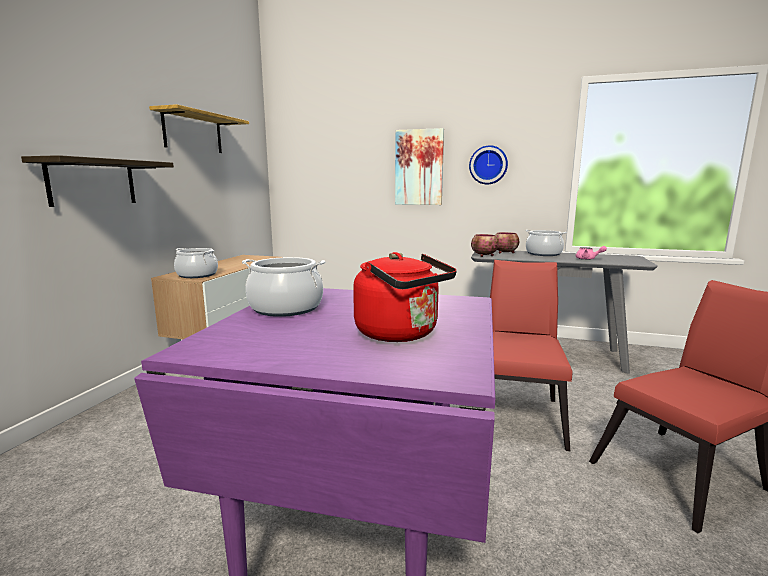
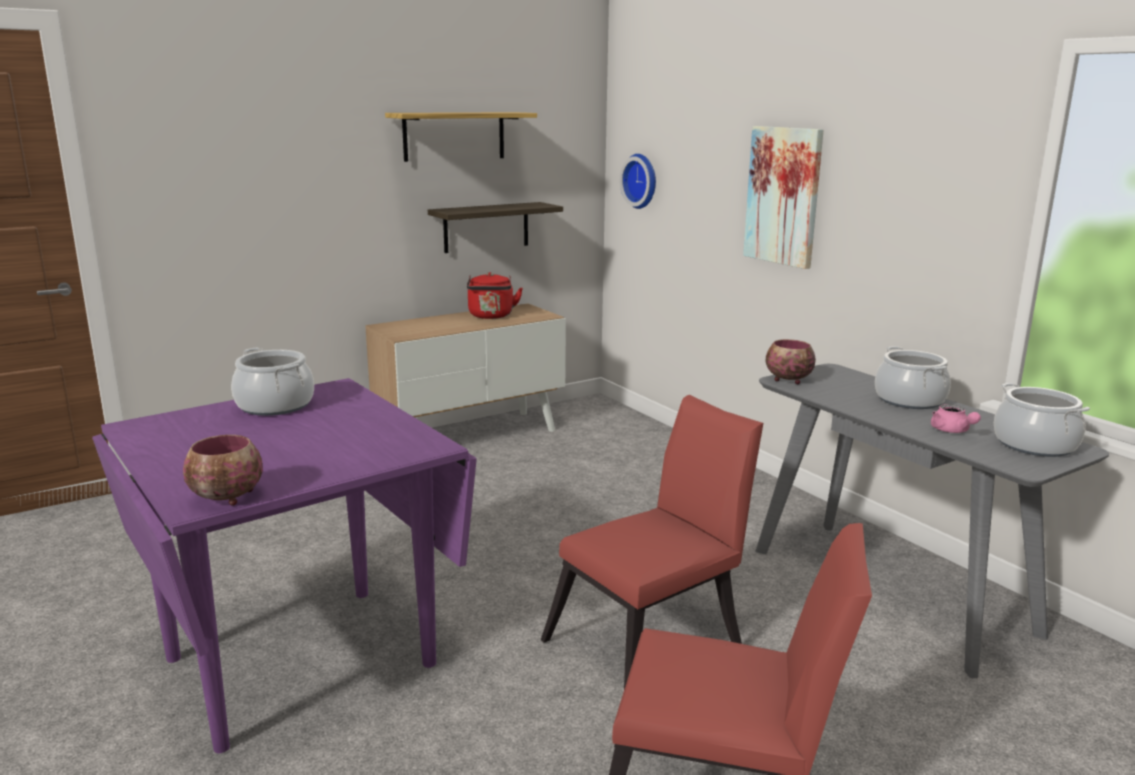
camera: 40 degrees right, 5 degrees up
shelf [21,155,174,207] -> shelf moved to [428,202,563,253]
cooking pot [174,248,218,278] -> cooking pot moved to [994,383,1090,457]
red kettle [353,252,457,342] -> red kettle moved to [467,272,523,319]
wall clock [469,145,508,185] -> wall clock moved to [620,154,656,209]
bowl [495,232,520,254] -> bowl moved to [183,435,263,506]

